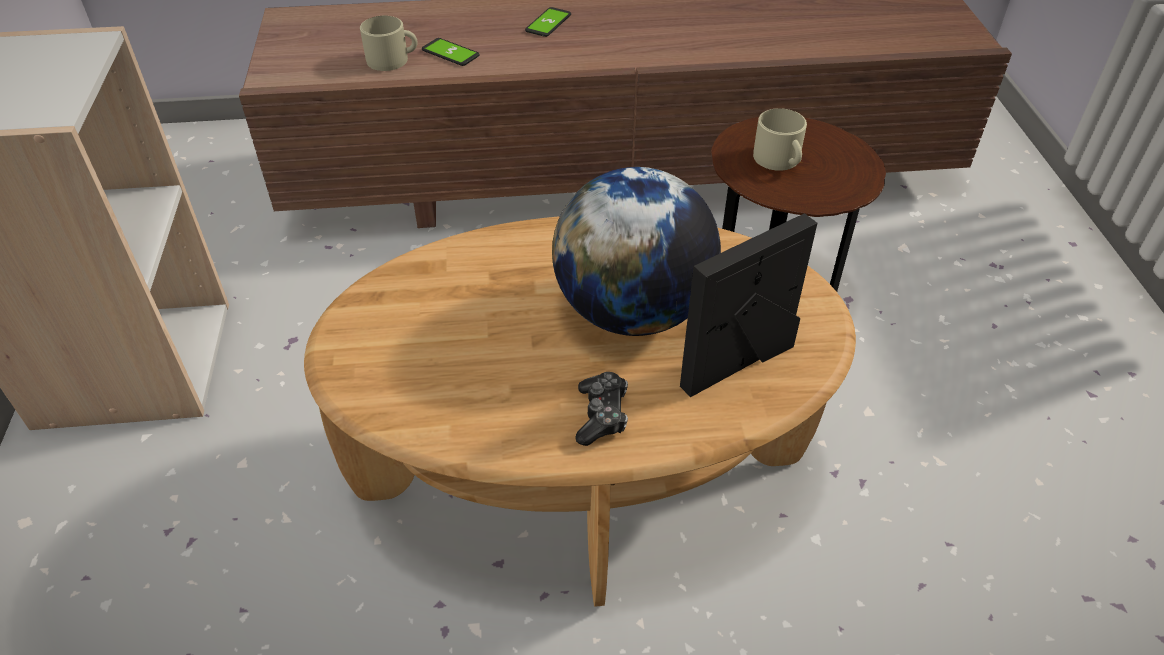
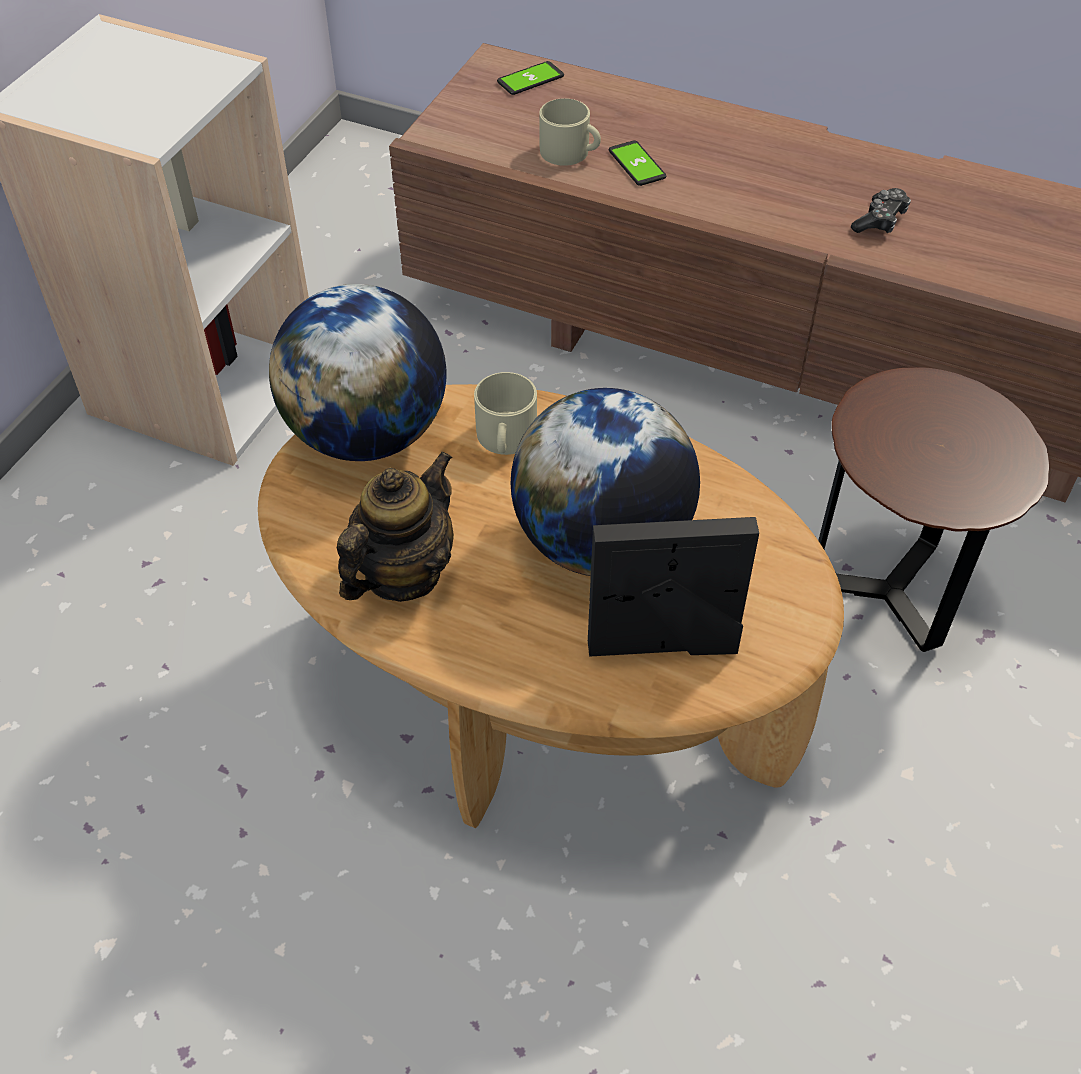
camera: 30 degrees right, 5 degrees up
phone [525,7,571,37] -> phone moved to [497,61,564,95]
game controller [575,372,628,446] -> game controller moved to [851,188,911,233]
beige mug [753,108,807,171] -> beige mug moved to [474,372,537,455]
none -> globe [269,284,446,461]
none -> teapot [337,451,454,602]

